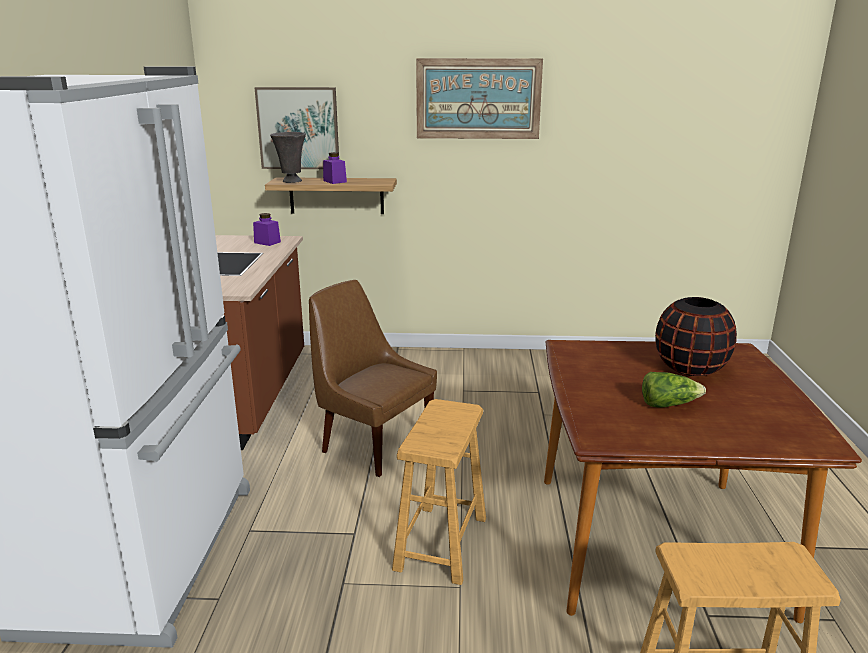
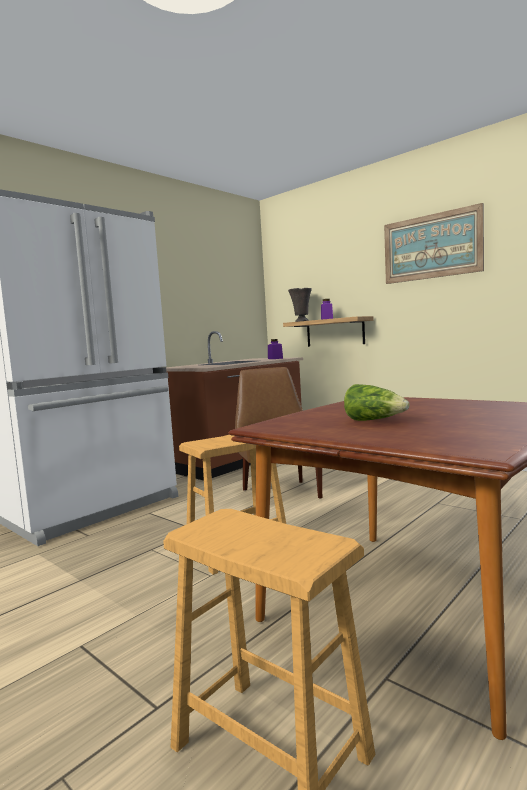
camera: 40 degrees right, 15 degrees down
picture [255,87,339,169] -> none
black vase [655,297,737,376] -> none

